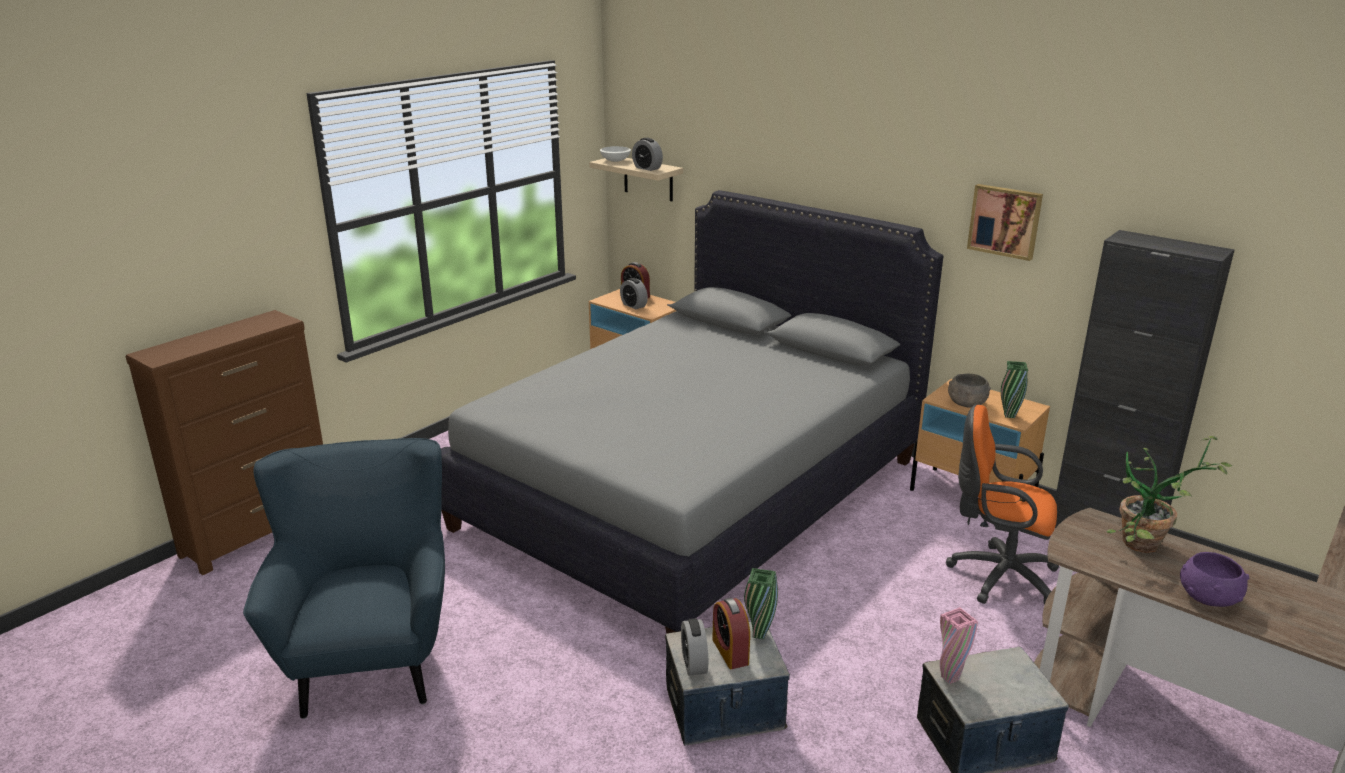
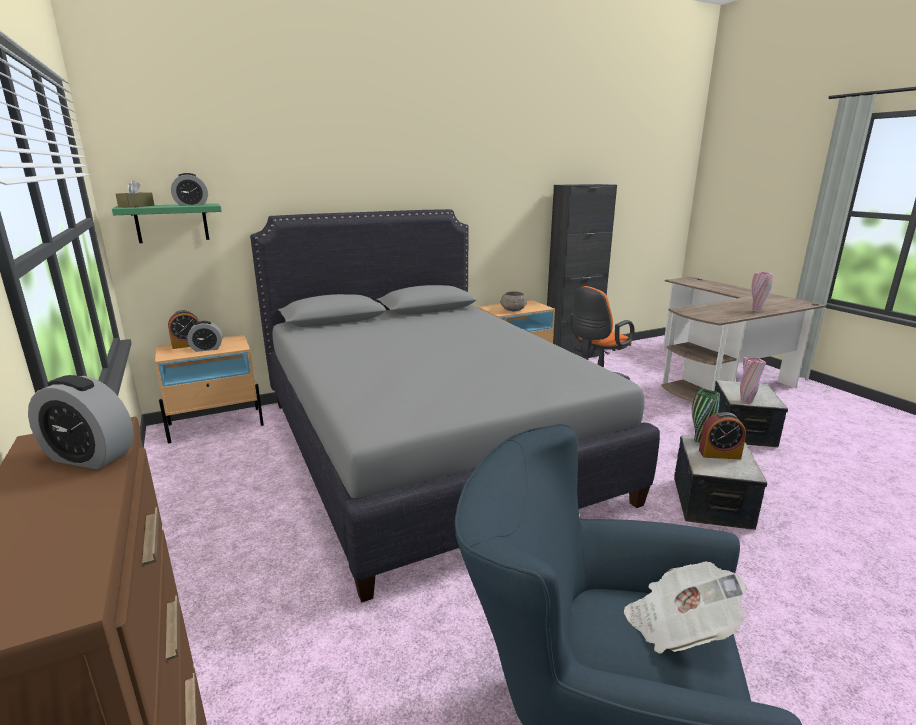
camera: 65 degrees left, 5 degrees down
beige shelf [589,158,683,201] -> green shelf [112,203,222,243]
white bowl [600,146,631,162] -> brown tissue box [116,180,154,208]
alarm clock [681,618,708,676] -> alarm clock moved to [28,375,134,469]
picture [967,184,1043,261] -> none
green vase [1001,361,1028,418] -> none
potted plant [1107,436,1232,553] -> none
purple bowl [1180,552,1249,607] -> pink vase [751,272,773,312]
none -> newspaper [624,562,747,654]

